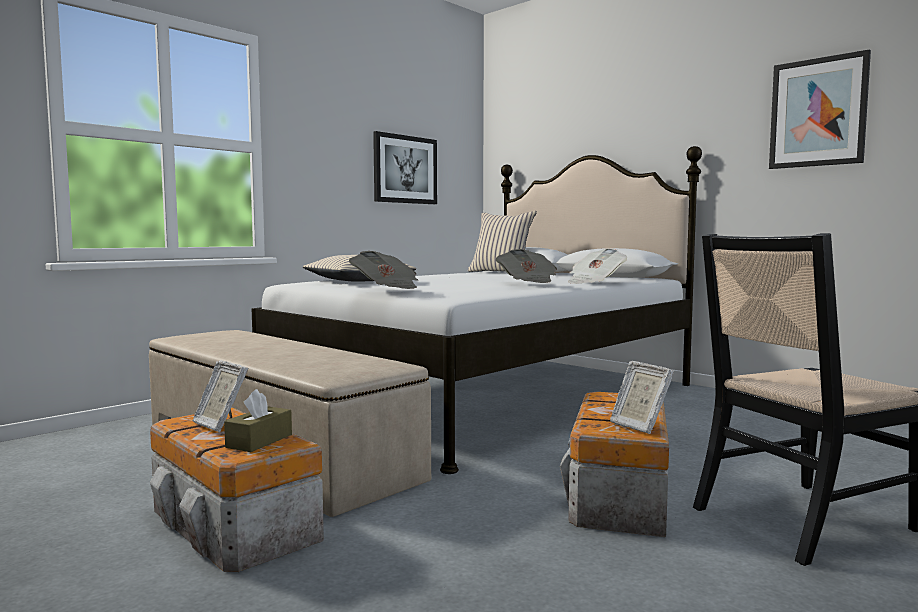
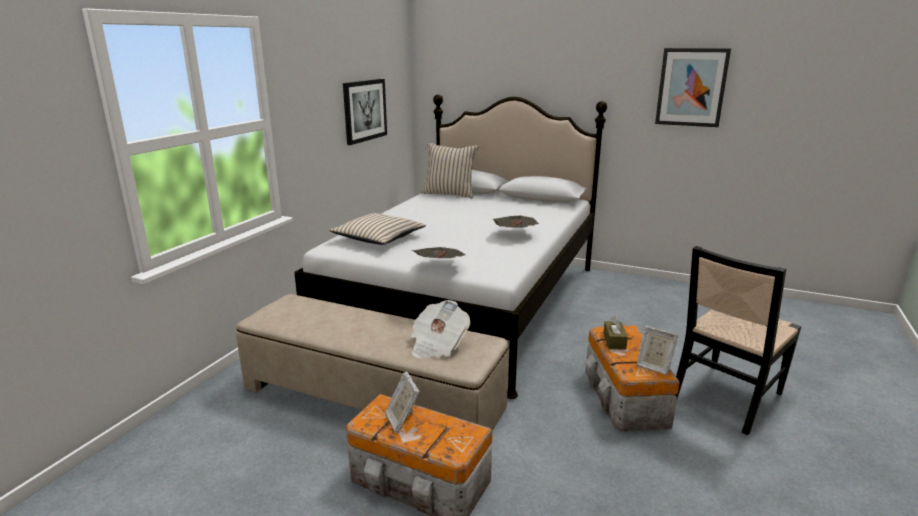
camera: 20 degrees left, 15 degrees up
picture frame [192,360,248,432] -> picture frame turned 45 degrees clockwise [385,371,420,434]
brown tissue box [224,389,292,452] -> brown tissue box moved to [603,316,628,350]
newspaper [568,248,627,284] -> newspaper moved to [411,300,470,358]

